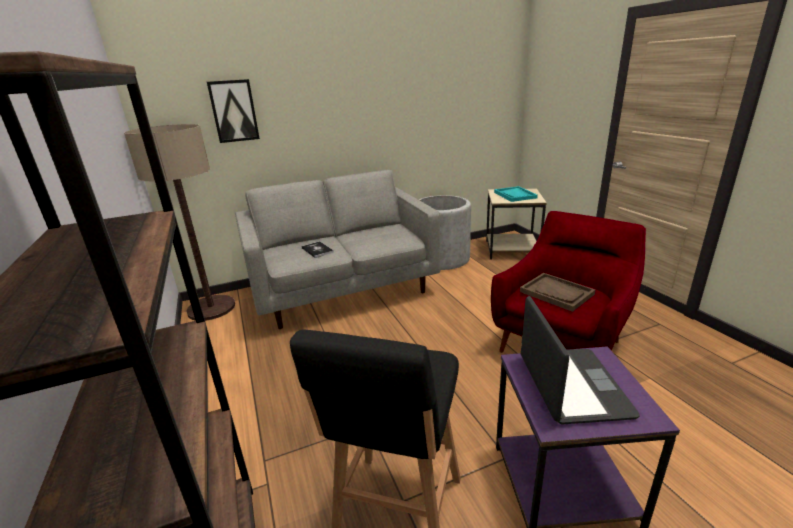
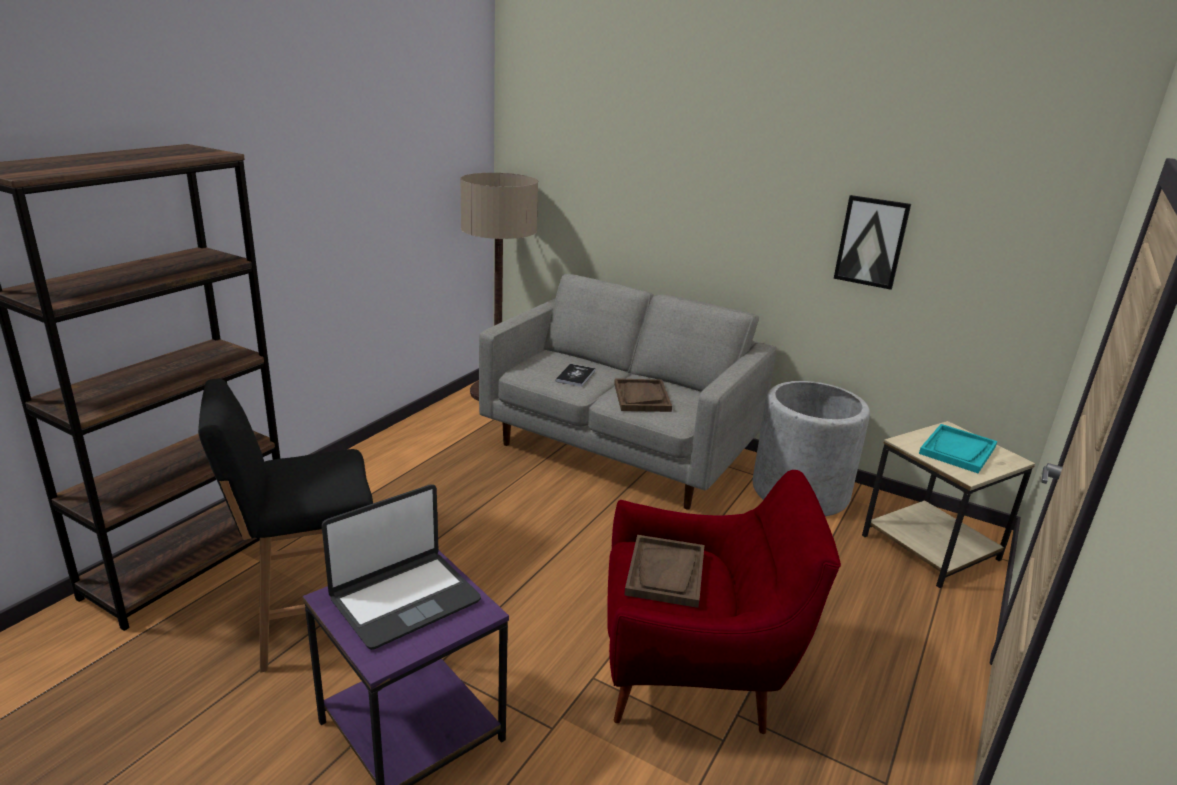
camera: 50 degrees right, 0 degrees up
picture [207,79,260,143] -> picture moved to [834,195,911,290]
none -> brown tray [614,379,672,412]

